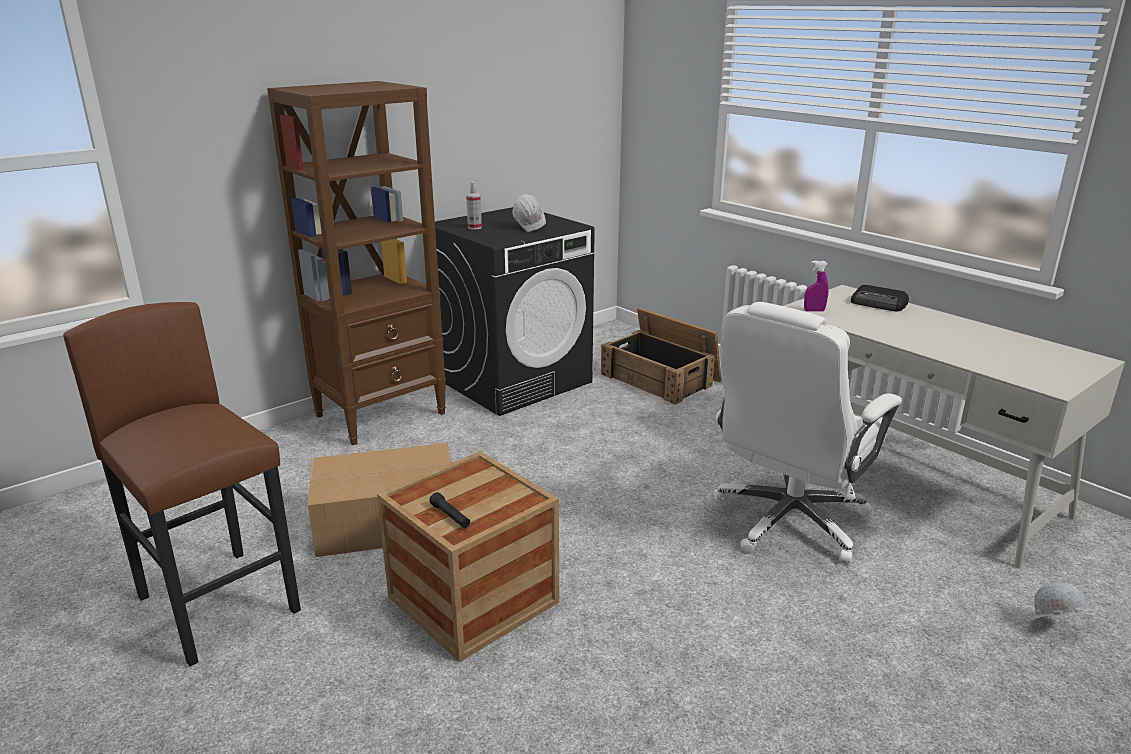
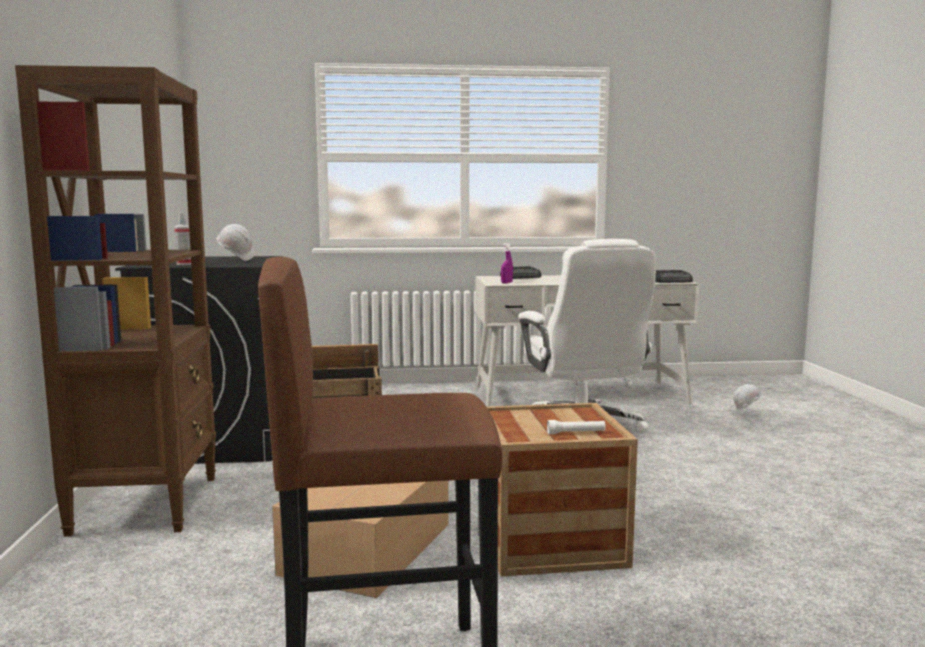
camera: 55 degrees left, 15 degrees down
black flashlight [429,492,470,528] -> white flashlight [547,420,606,434]
none -> radio [655,270,693,283]

